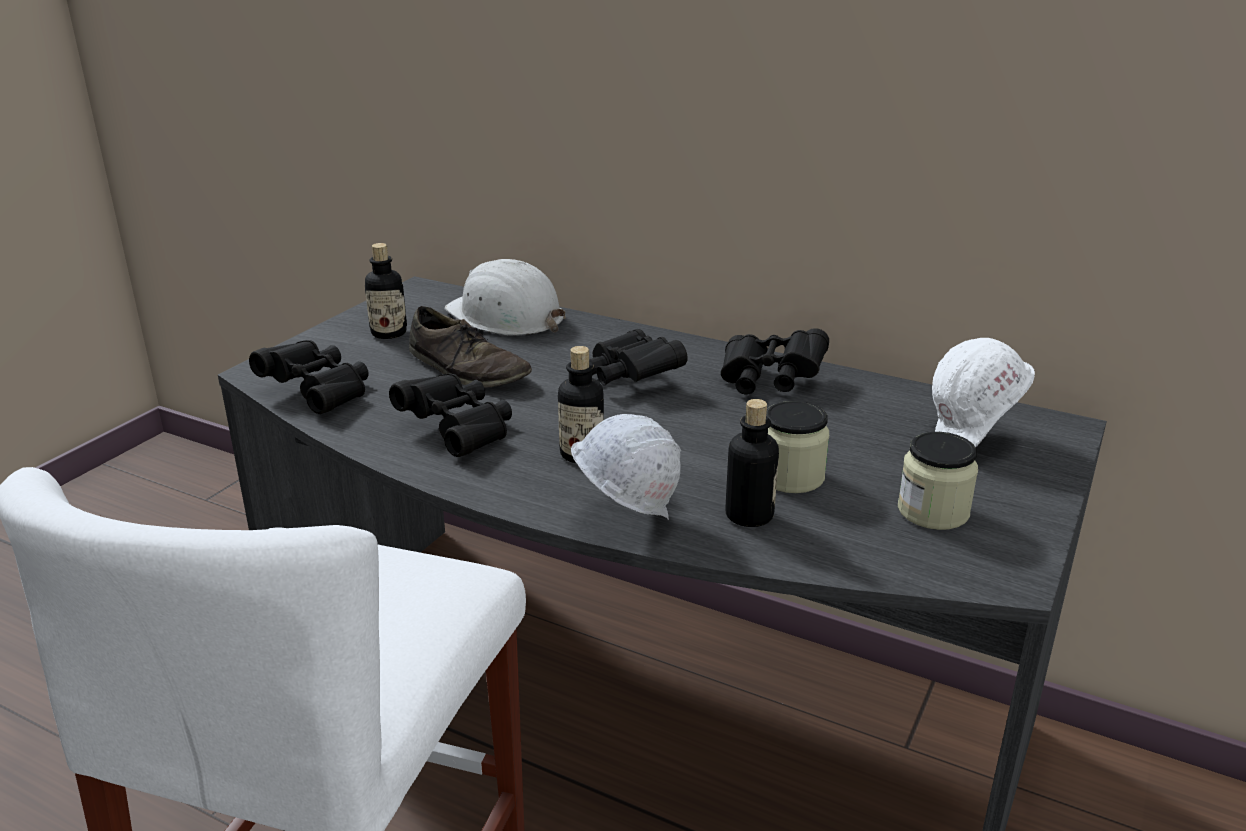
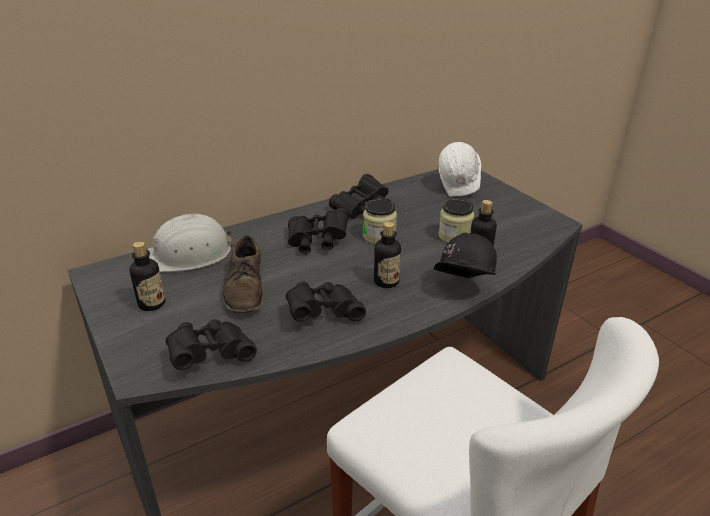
camera: 60 degrees left, 5 degrees up
brown shoe [409,306,532,388] -> brown shoe turned 105 degrees clockwise [223,236,263,313]
white hard hat [571,414,681,520] -> black hard hat [433,233,497,278]
jar [898,432,978,530] -> jar moved to [363,199,397,244]

